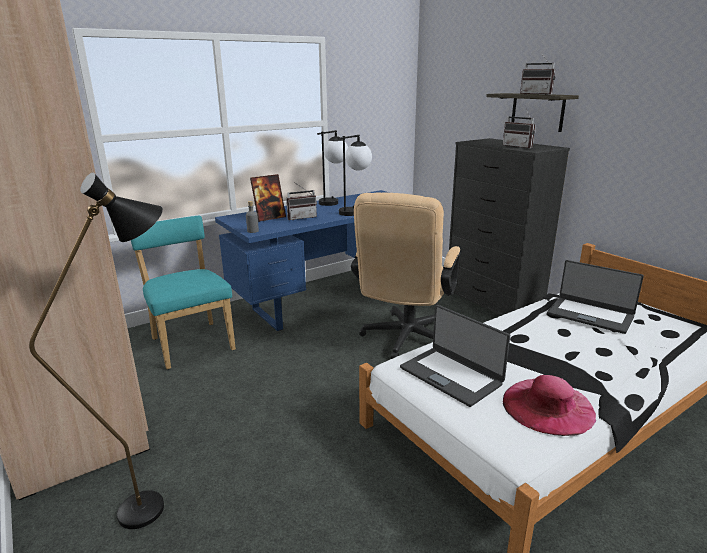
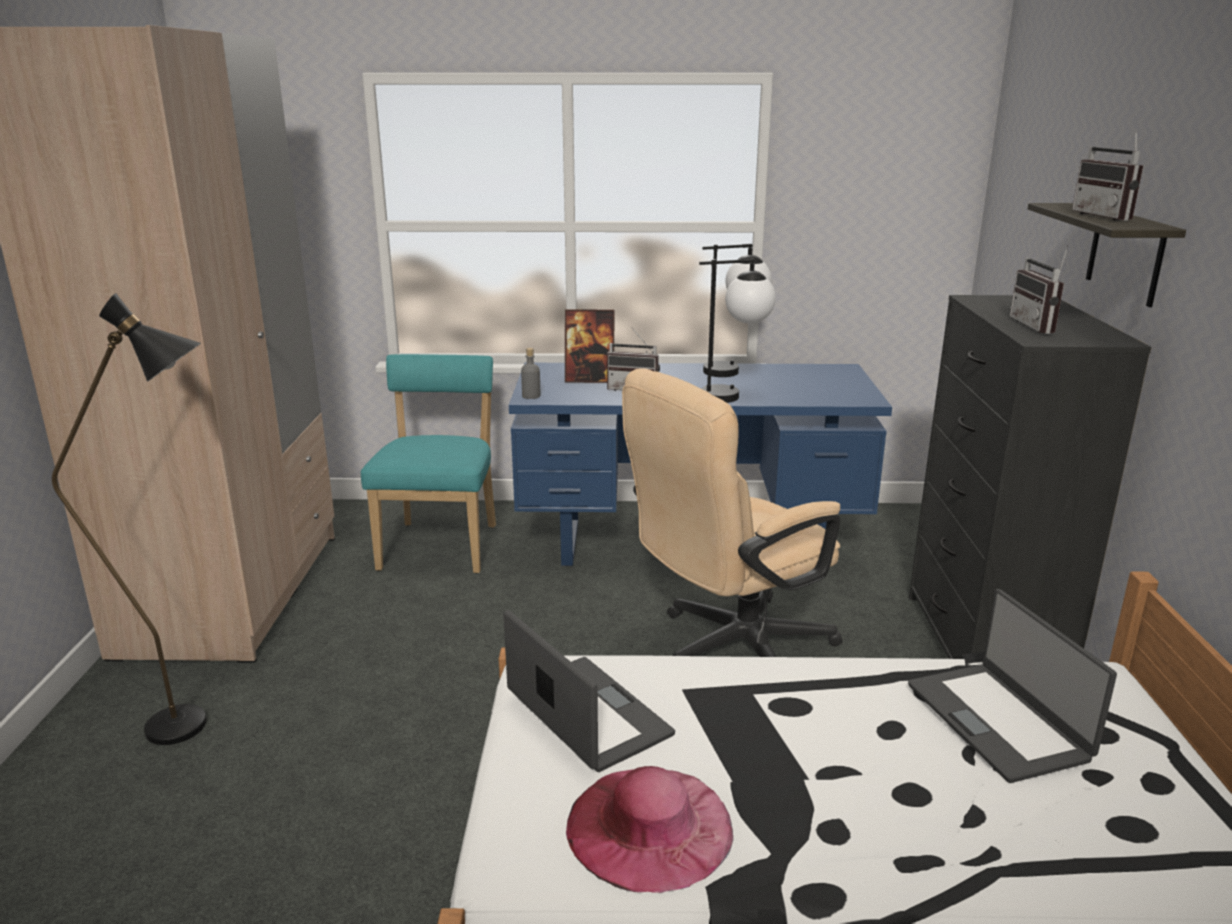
camera: 35 degrees right, 0 degrees up
laptop [400,305,510,407] -> laptop turned 150 degrees clockwise [503,610,675,772]

